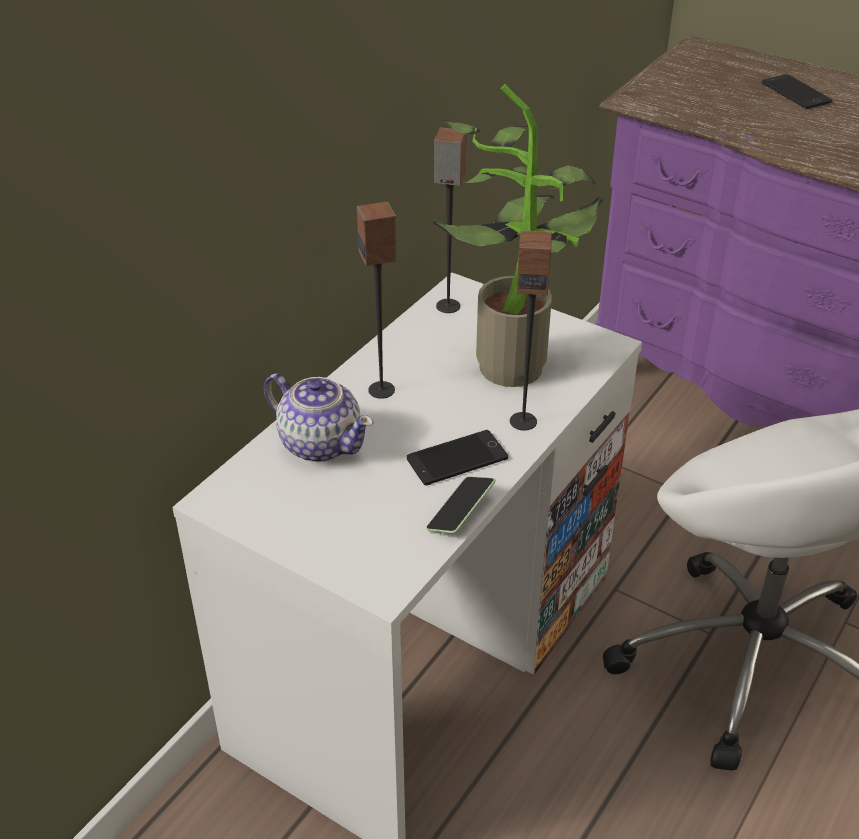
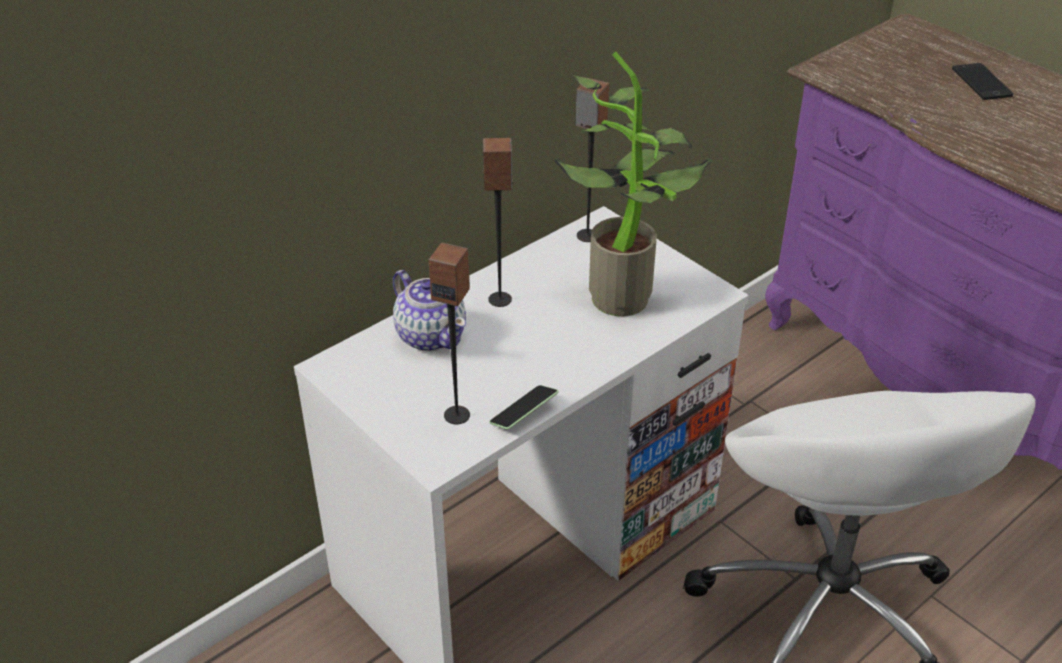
camera: 15 degrees right, 0 degrees up
phone [407,430,508,485] -> none
speaker [510,230,552,431] -> speaker moved to [429,243,470,424]

